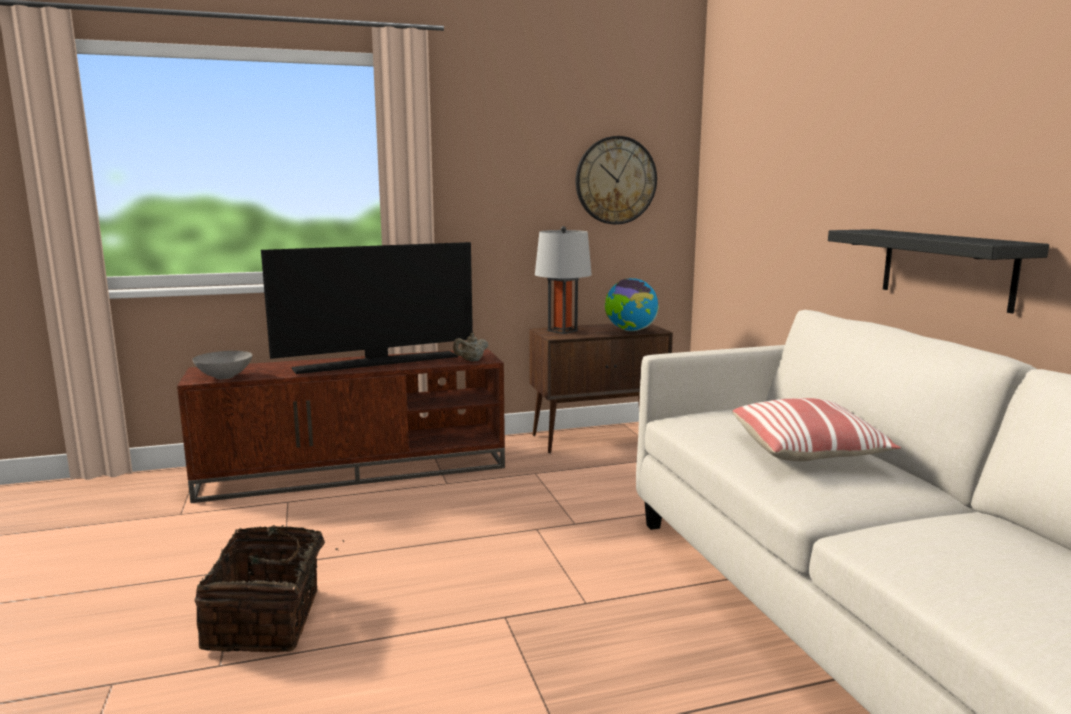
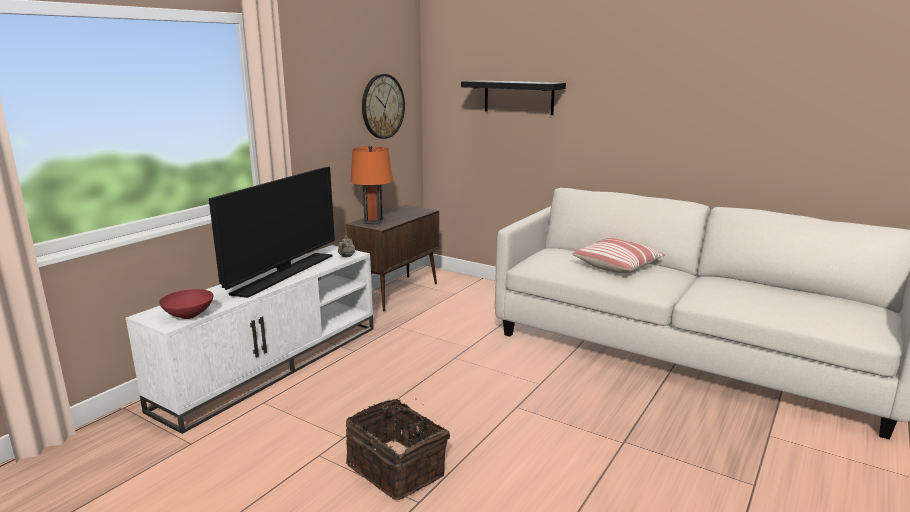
camera: 40 degrees left, 5 degrees up
brown tv stand [177,348,505,503] -> white tv stand [126,245,374,434]
grey bowl [192,351,252,379] -> red bowl [159,289,214,319]
grey table lamp [535,226,592,334] -> orange table lamp [350,145,393,224]
globe [605,278,659,331] -> none
black shelf [828,229,1049,313] -> black shelf moved to [461,80,566,115]

